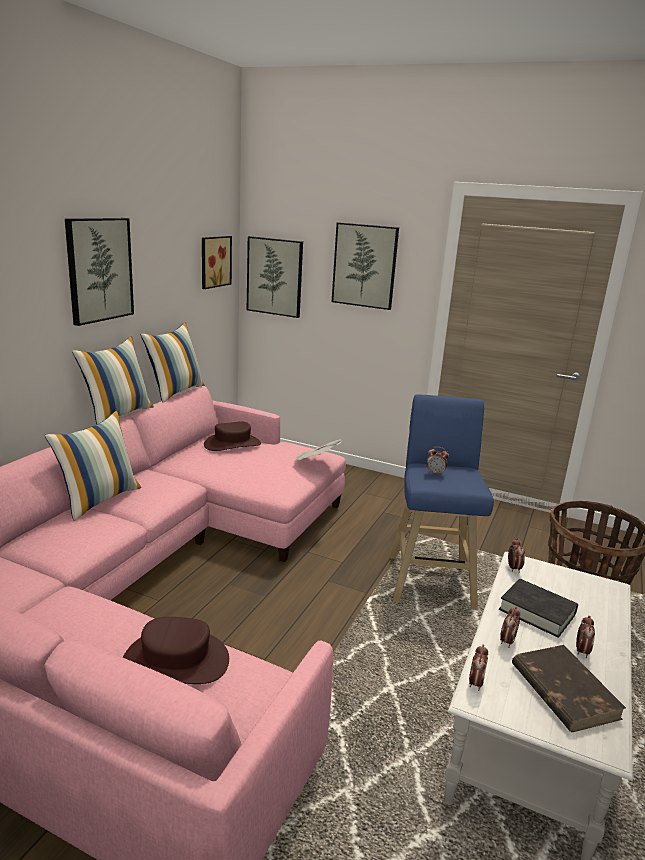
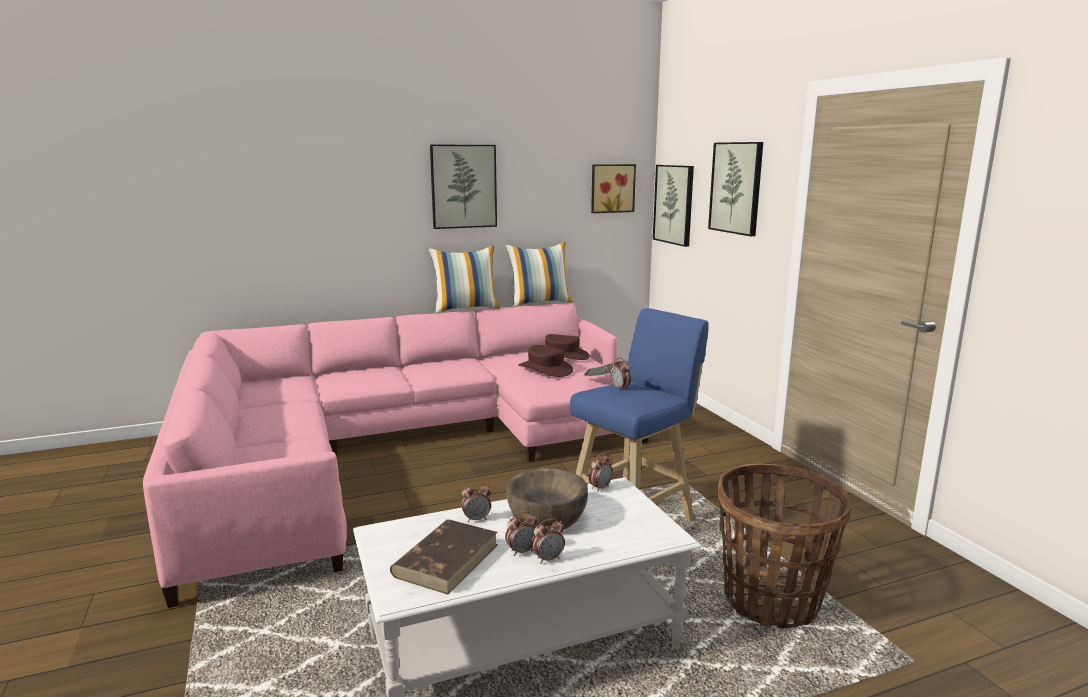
camera: 45 degrees right, 5 degrees down
pillow [45,411,141,521] -> none
brown hat [123,617,229,684] -> brown hat moved to [519,345,573,377]
alarm clock [469,645,488,691] -> alarm clock moved to [532,518,565,563]
black book [499,579,578,638] -> brown bowl [507,468,588,529]

